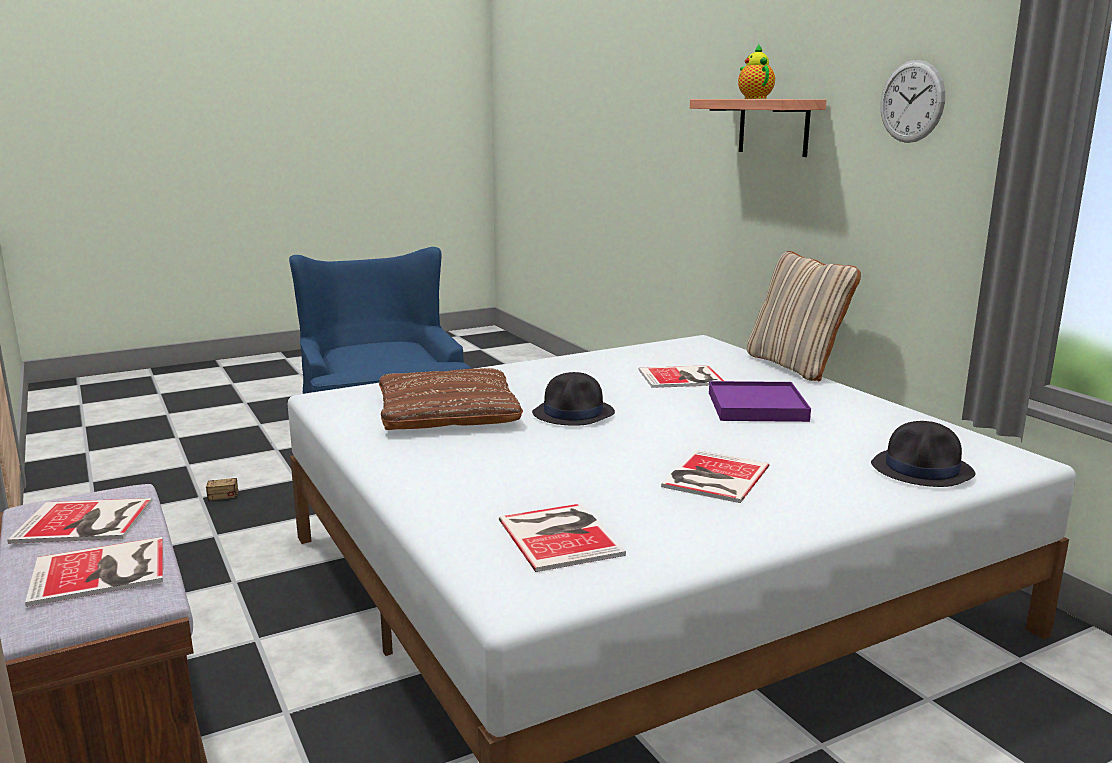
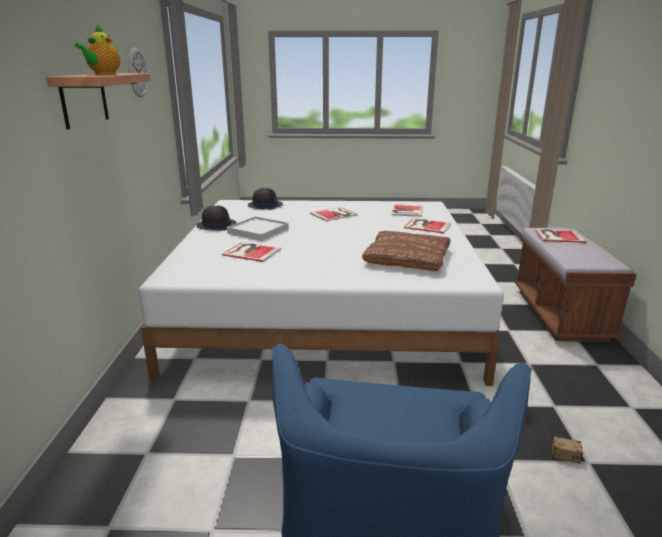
camera: 150 degrees left, 5 degrees up
book [7,498,152,544] -> book moved to [404,218,451,233]
black hat [532,372,615,426] -> black hat moved to [196,205,237,231]
purple tray [709,381,811,422] -> white tray [227,216,289,241]
beige pillow [746,251,861,381] -> none

